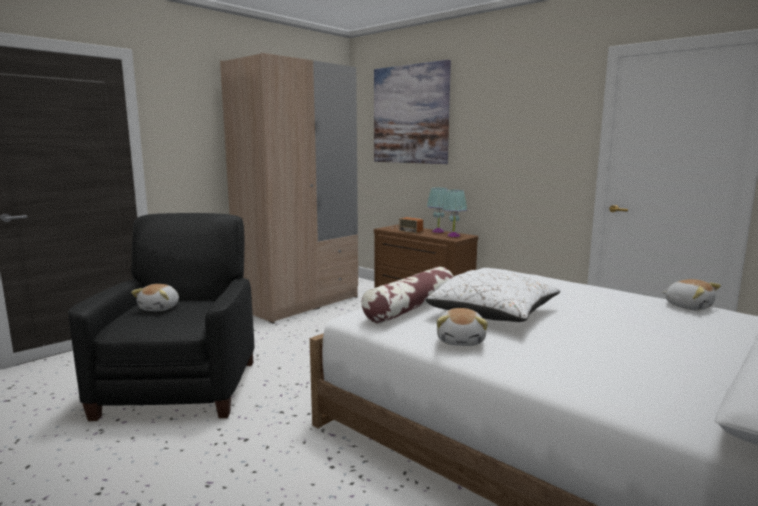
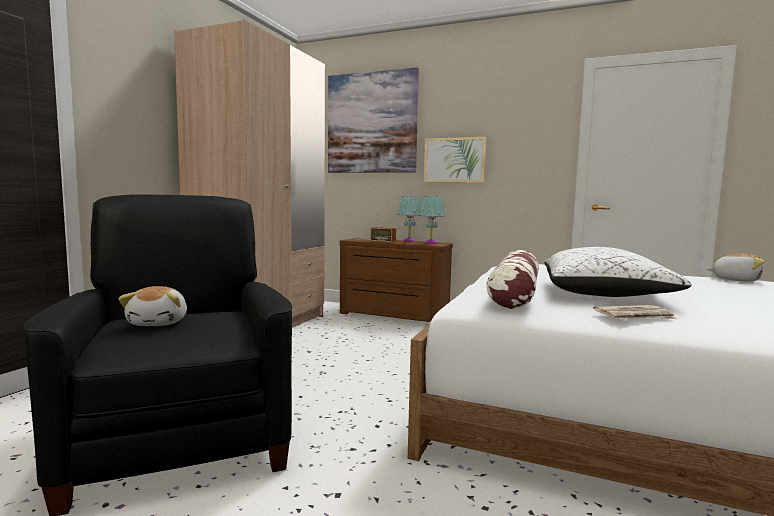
camera: 20 degrees left, 5 degrees down
plush toy [437,308,488,346] -> newspaper [593,305,676,319]
none -> picture [424,137,487,183]

